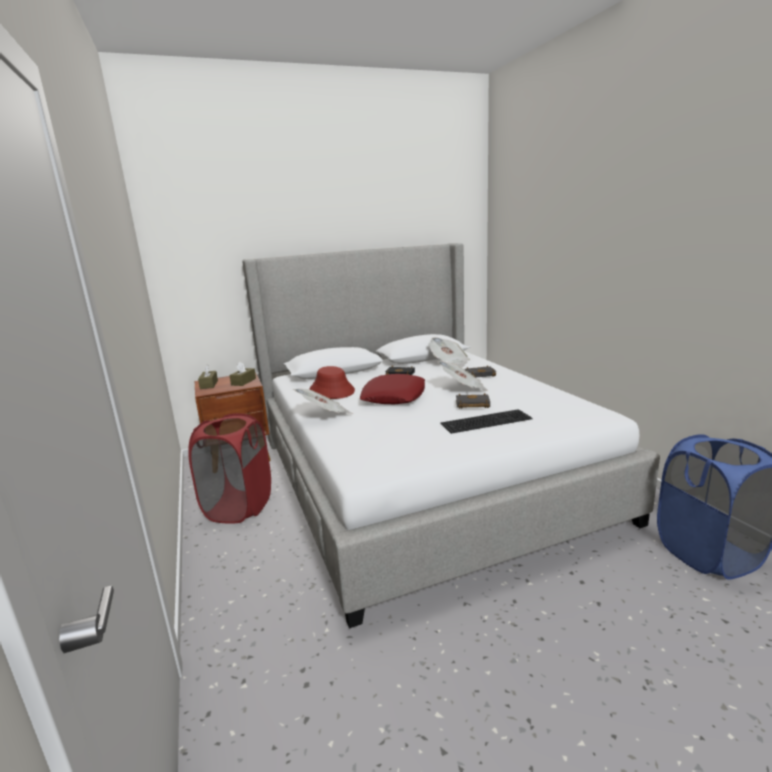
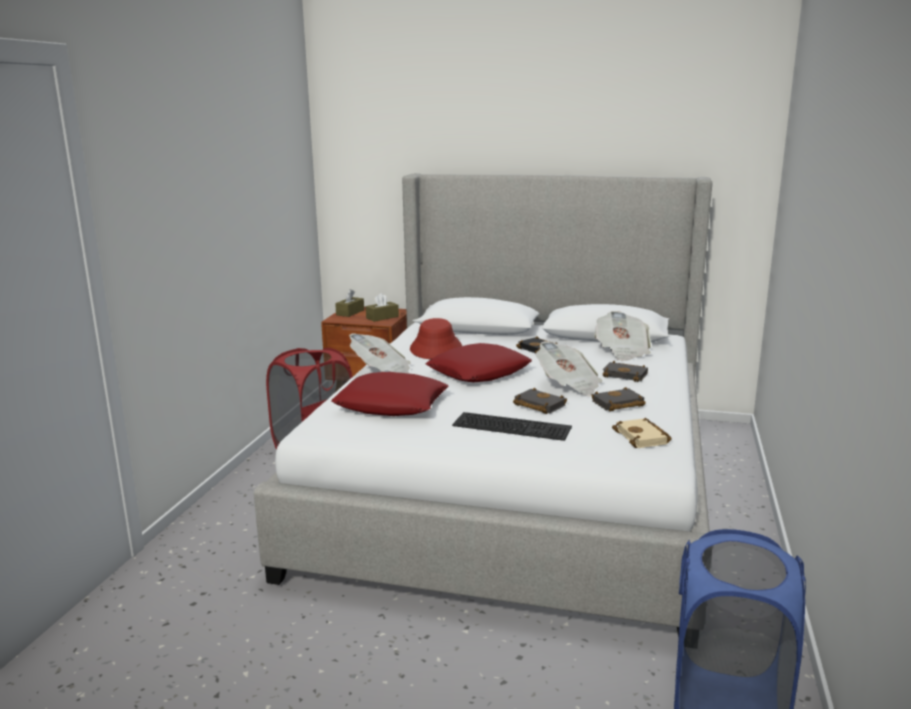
camera: 35 degrees right, 0 degrees up
none -> red pillow [331,372,449,416]
none -> black book [591,387,646,411]
none -> beige book [612,418,672,448]

